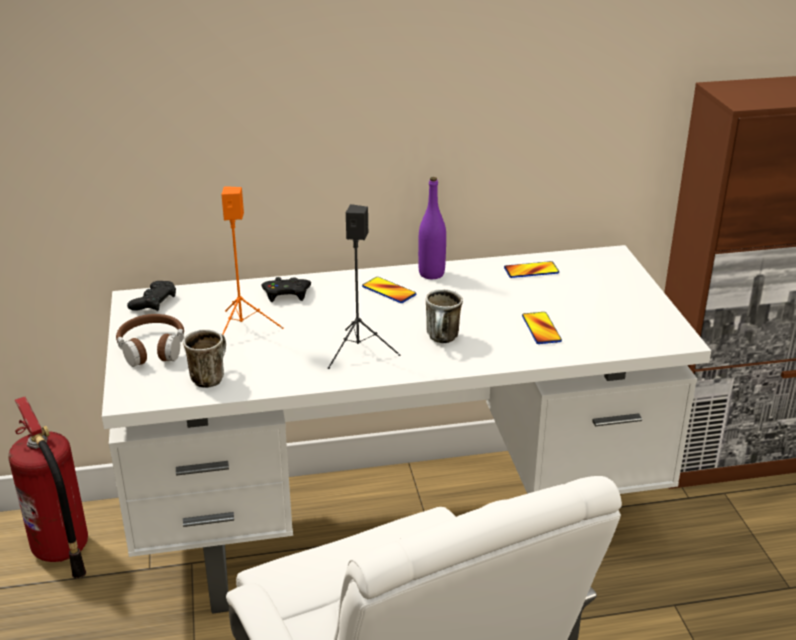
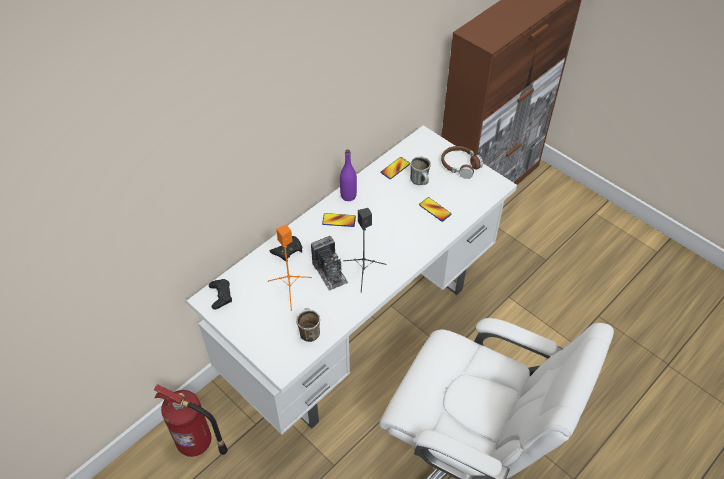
camera: 35 degrees left, 20 degrees up
brown headphones [116,314,184,367] -> brown headphones moved to [441,146,483,179]
mug [426,289,463,343] -> mug moved to [410,157,431,185]
none -> camera [311,236,348,291]

